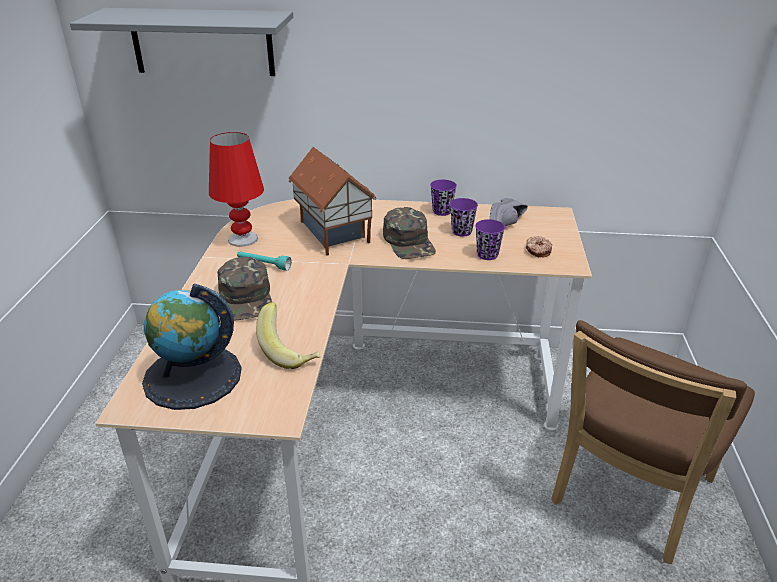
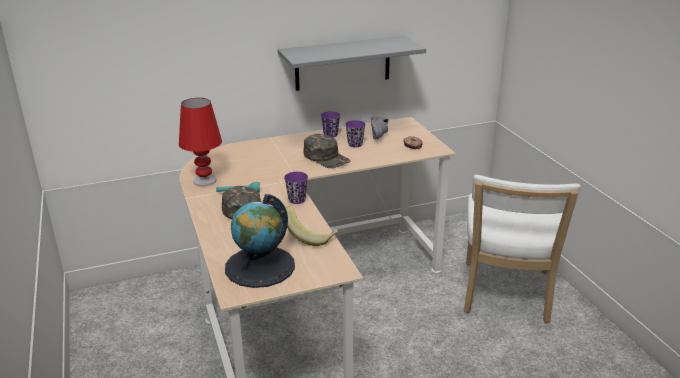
camera: 25 degrees left, 5 degrees down
grey shelf [70,8,293,76] -> grey shelf moved to [278,36,426,91]
toy house [288,147,377,256] -> none
purple cup [475,219,505,260] -> purple cup moved to [284,172,308,204]
brown chair [551,320,755,564] -> white chair [464,175,581,323]

